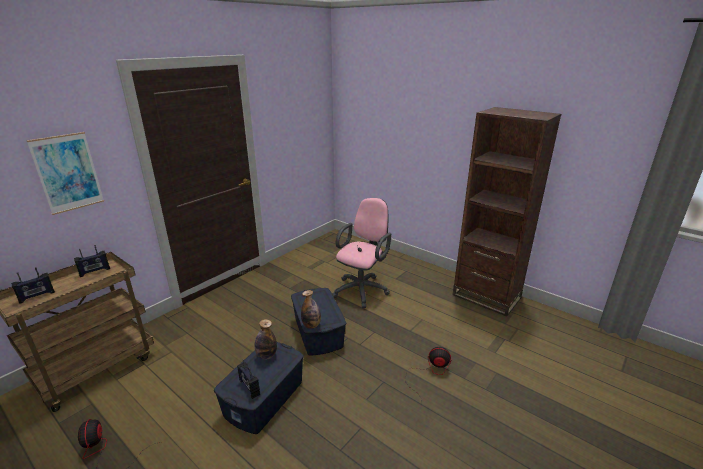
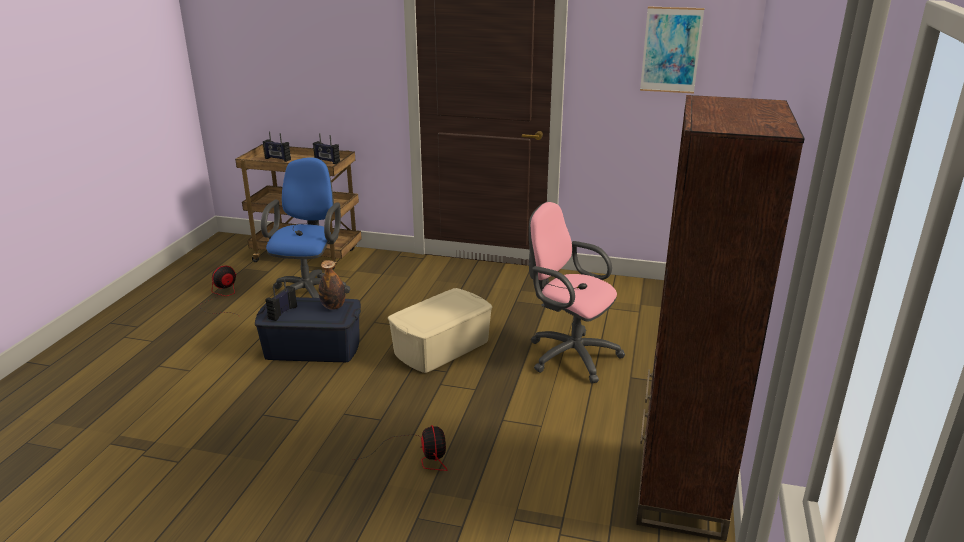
camera: 65 degrees right, 0 degrees up
picture [26,132,104,215] -> picture moved to [640,6,704,93]
blue storage box [291,288,346,356] -> beige storage box [388,288,492,373]
bottle [301,290,321,328] -> none
pink office chair [332,198,391,308] -> pink office chair turned 150 degrees counterclockwise [529,202,625,383]
none -> blue office chair [261,157,350,298]

